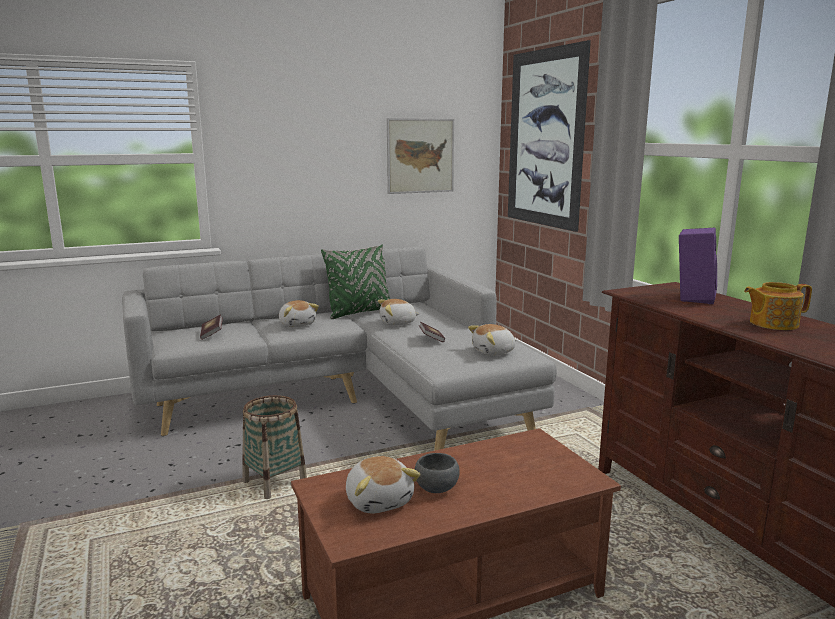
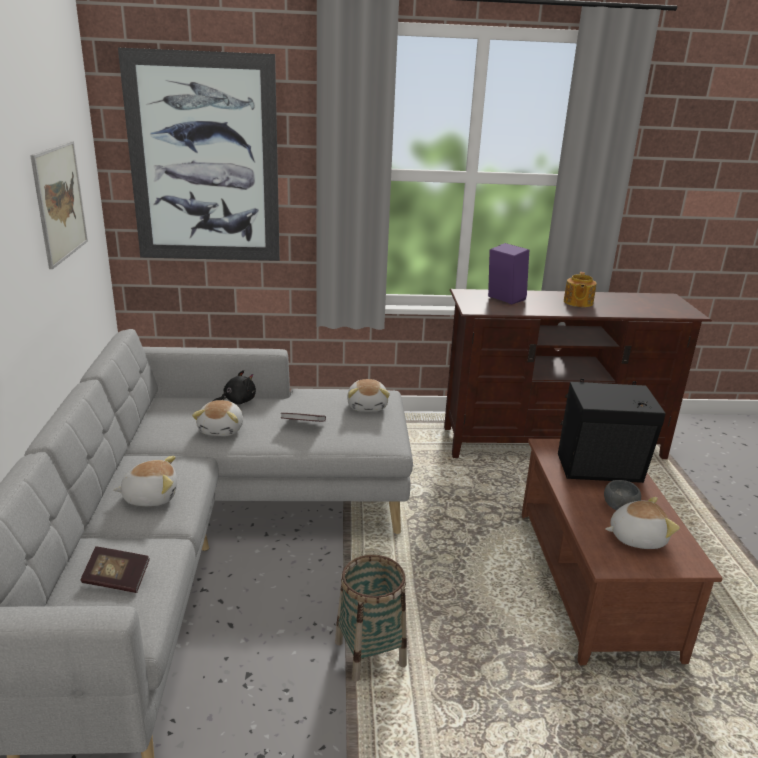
camera: 70 degrees left, 10 degrees up
green pillow [321,245,390,319] -> none
none -> black plush toy [213,370,256,405]
none -> black speaker [558,379,666,483]

